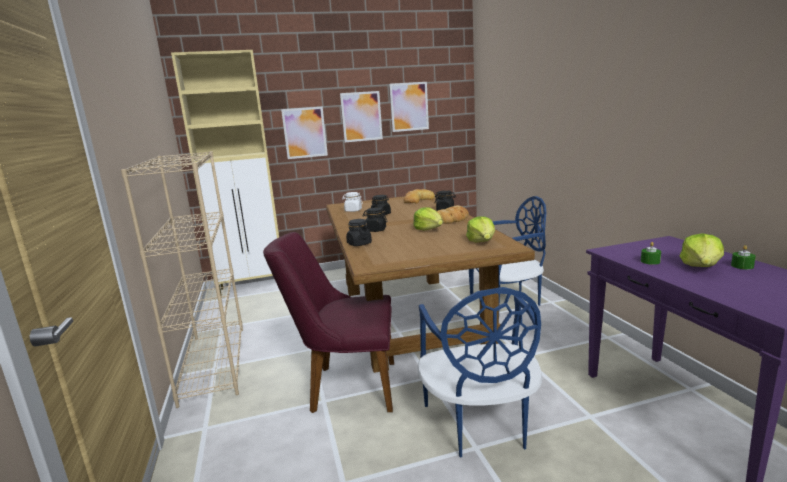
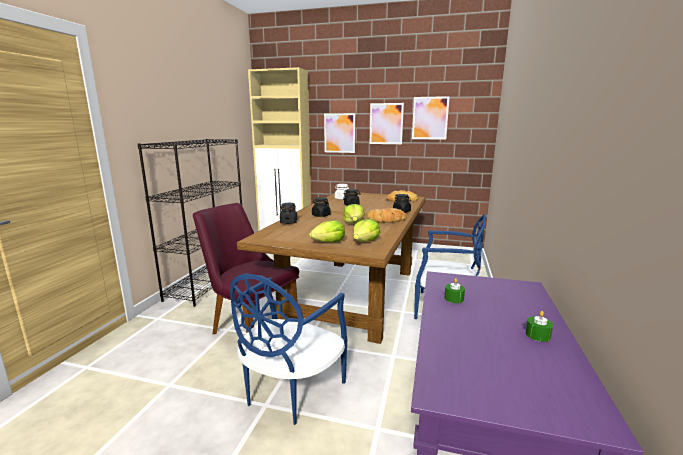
camera: 30 degrees right, 0 degrees up
beige bookcase [121,151,243,408] -> black bookcase [138,139,242,307]
lettuce [680,233,724,267] -> lettuce moved to [309,220,345,242]

